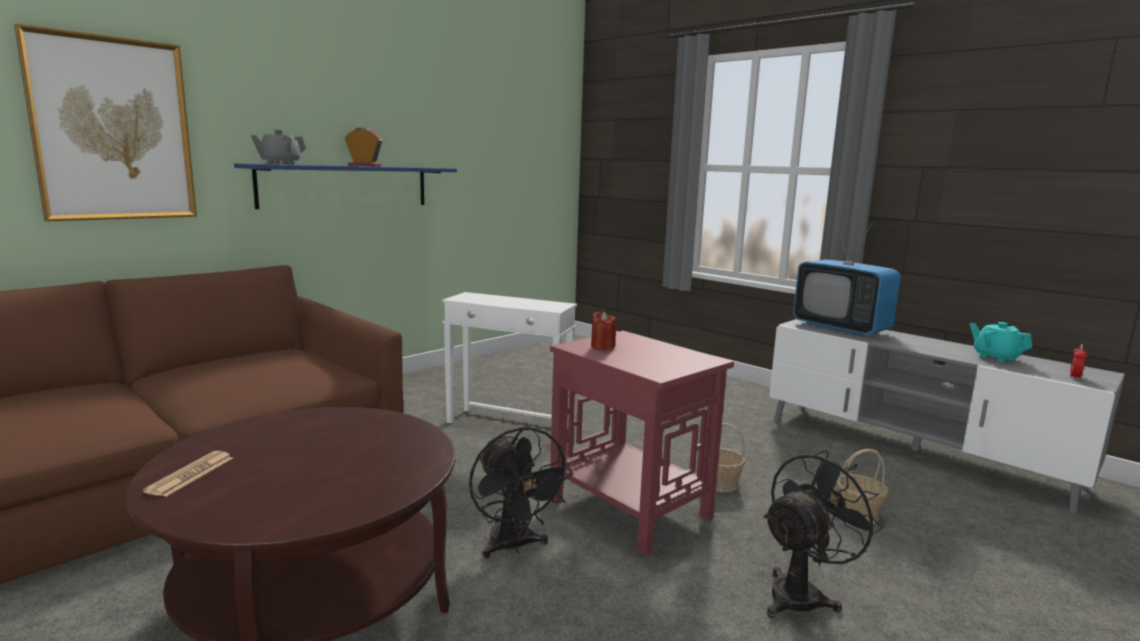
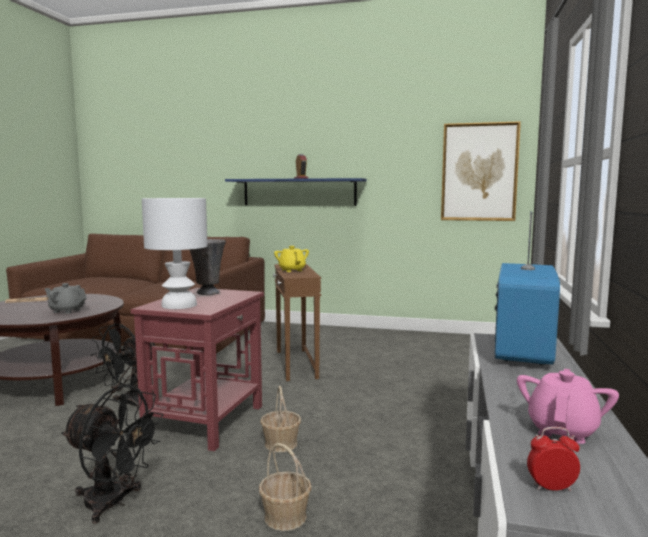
camera: 60 degrees right, 5 degrees down
picture [14,23,197,222] -> picture moved to [441,121,521,221]
grey teapot [251,130,306,165] -> grey teapot moved to [45,283,87,314]
white side table [442,292,577,429] -> brown side table [273,264,321,381]
red candle [591,312,617,350] -> grey vase [190,239,226,295]
turquoise teapot [970,322,1032,363] -> pink teapot [517,369,619,444]
none -> white table lamp [142,198,208,309]
none -> yellow teapot [274,246,309,272]

